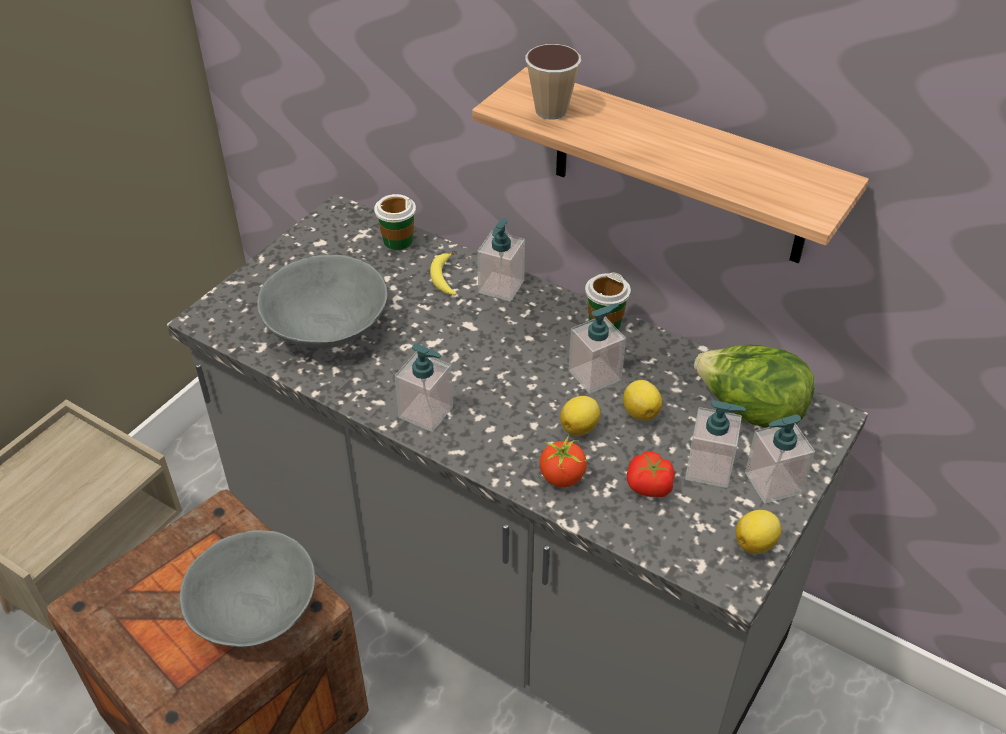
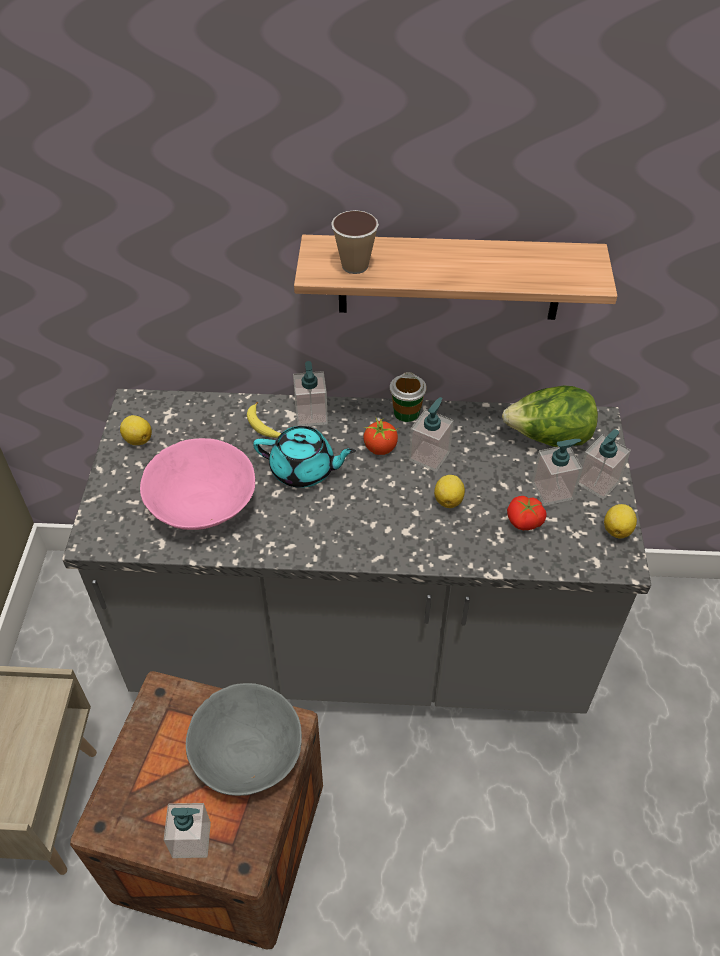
camera: 30 degrees left, 5 degrees up
grey bowl [257,255,387,348] -> pink bowl [140,438,255,530]
cup [374,194,416,250] -> none
soap dispenser [395,343,453,432] -> soap dispenser moved to [164,803,211,858]
tomato [540,434,587,488] -> tomato moved to [363,418,399,455]
lemon [623,380,662,421] -> lemon moved to [120,415,152,445]
none -> turquoise teapot [253,426,356,488]

